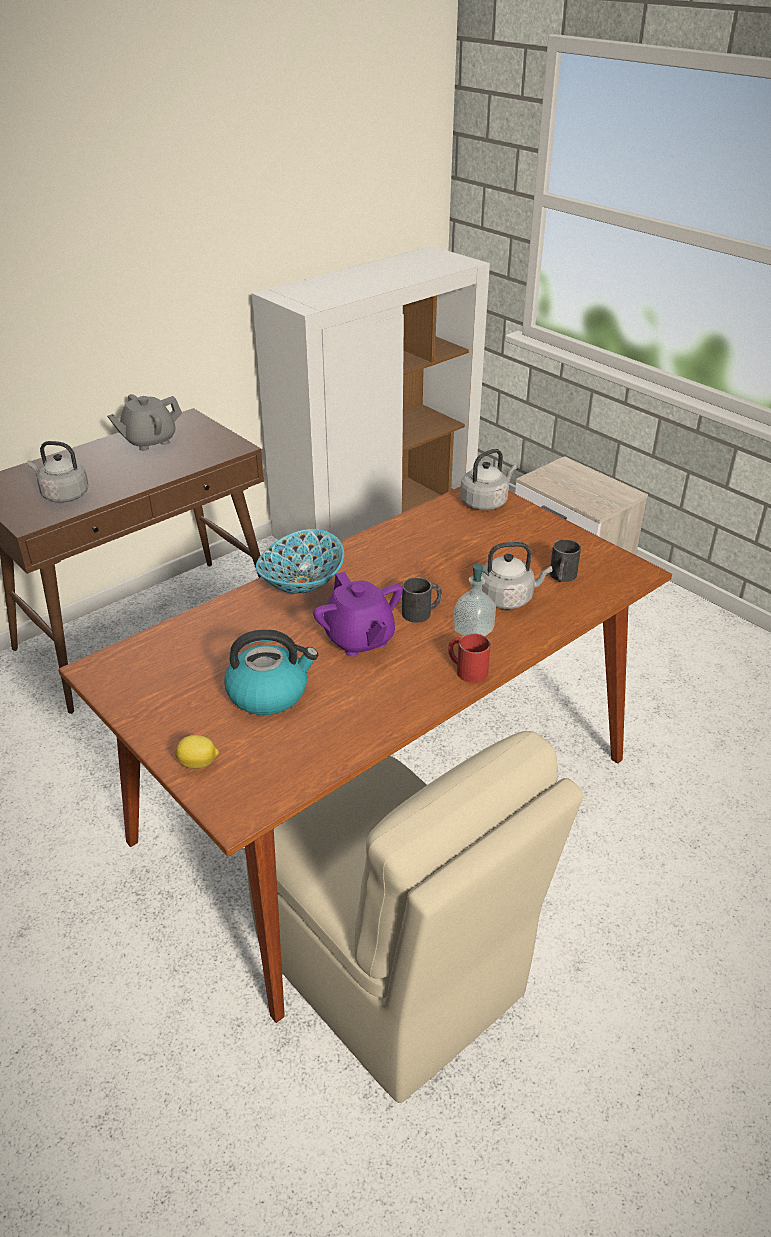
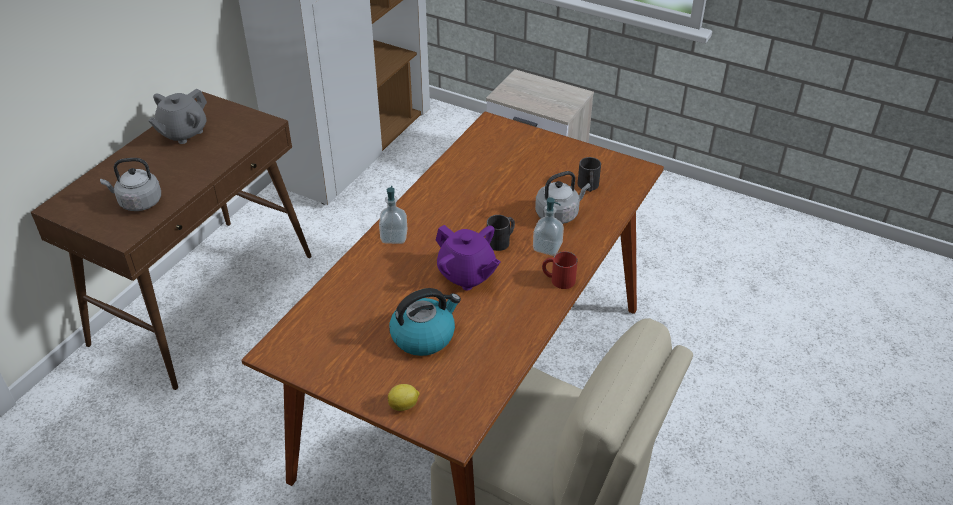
camera: 20 degrees left, 5 degrees up
bowl [256,529,344,594] -> soap dispenser [379,186,407,244]
grey kettle [460,449,517,511] -> none

